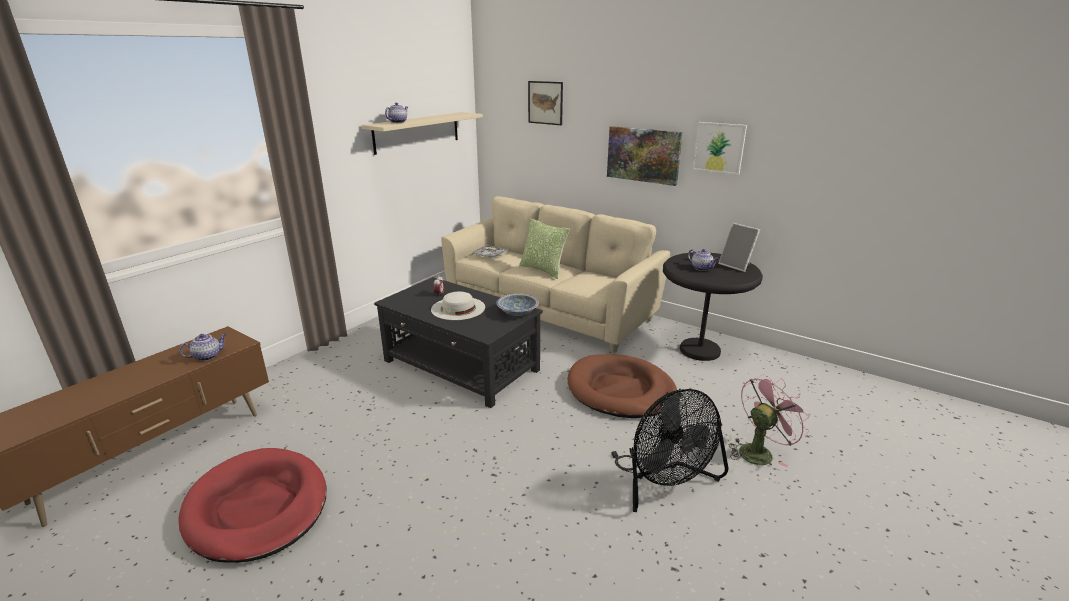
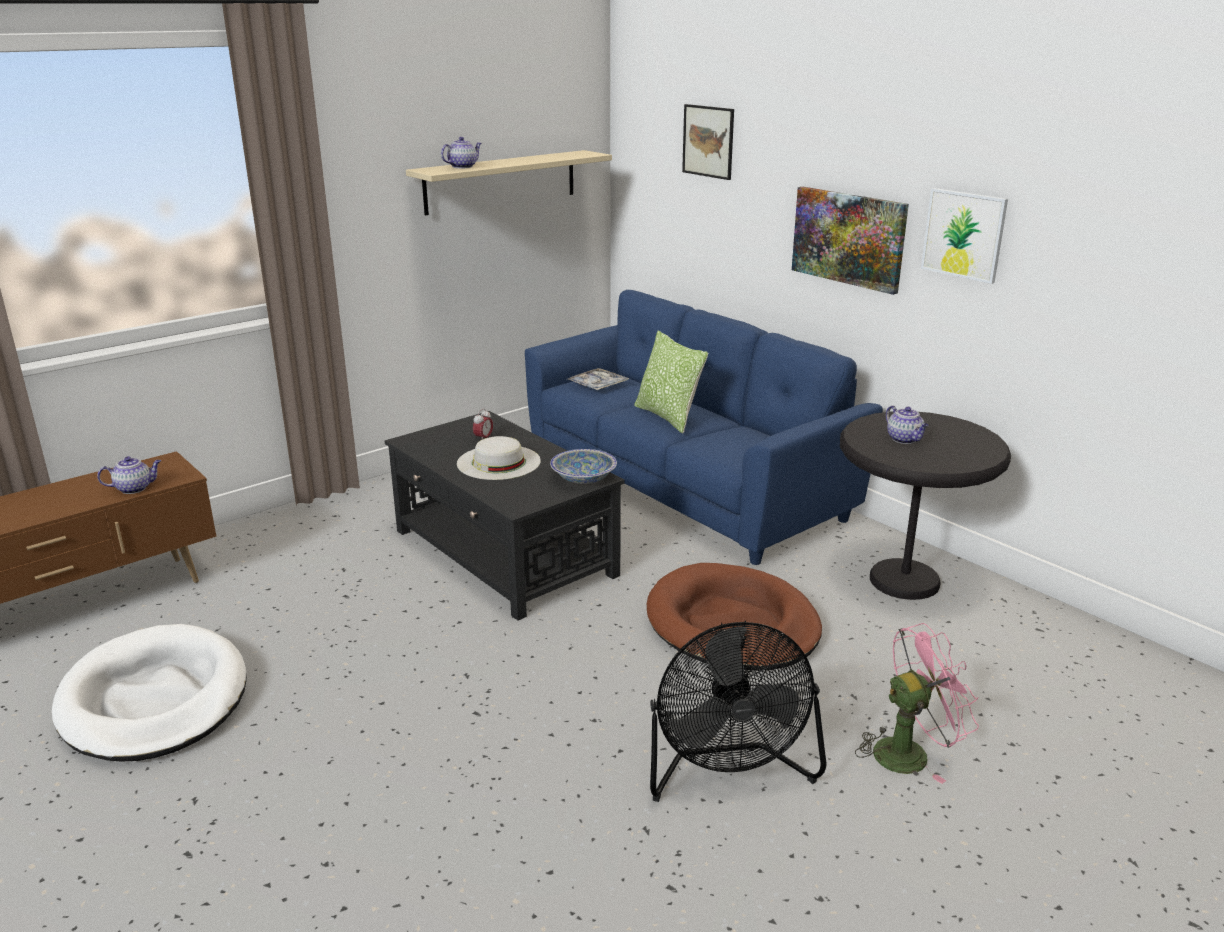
camera: 15 degrees right, 0 degrees up
red dog bed [179,448,326,563] -> white dog bed [52,624,247,762]
beige sofa [441,196,670,352] -> blue sofa [525,290,883,565]
picture frame [718,223,760,272] -> none

